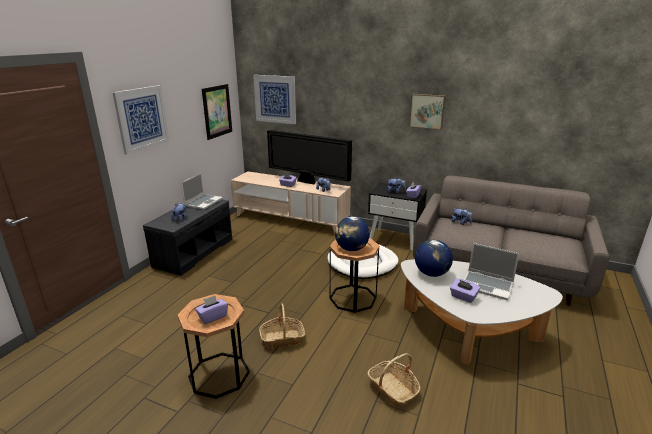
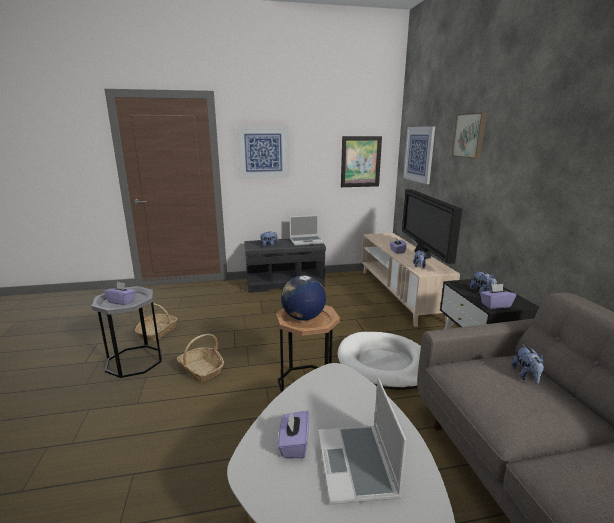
camera: 55 degrees right, 5 degrees down
brown side table [178,294,250,399] -> grey side table [92,286,162,378]
basket [367,353,420,407] -> basket moved to [135,303,178,341]
picture [409,94,446,130] -> picture moved to [452,113,487,159]
globe [415,240,453,277] -> none

